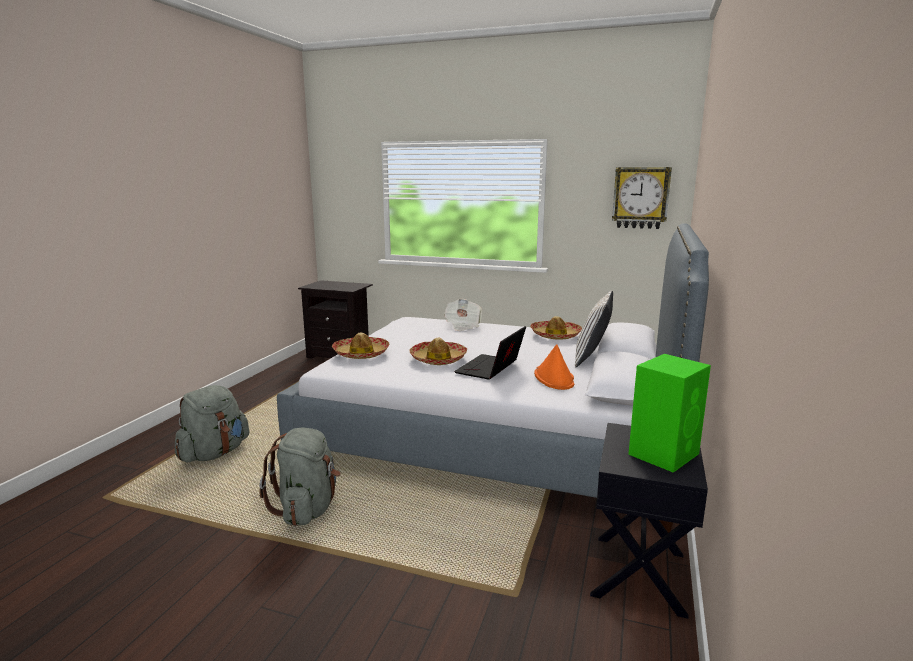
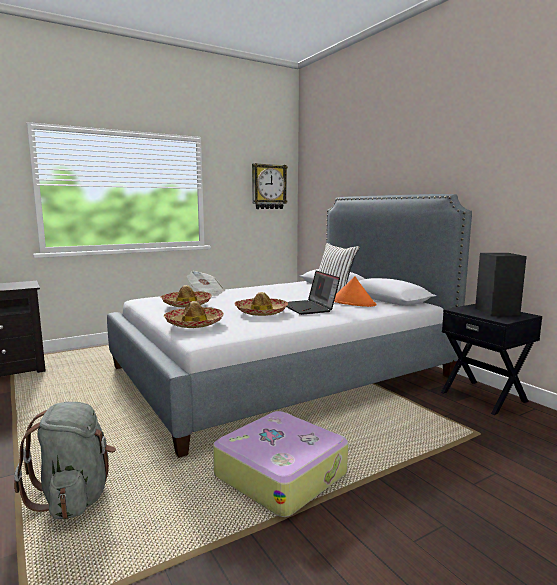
camera: 50 degrees left, 5 degrees down
grey backpack [259,427,340,526] -> suitcase [213,411,348,517]
hat [530,316,582,340] -> hat moved to [160,285,212,307]
green speaker [628,354,711,473] -> black speaker [475,253,527,316]

